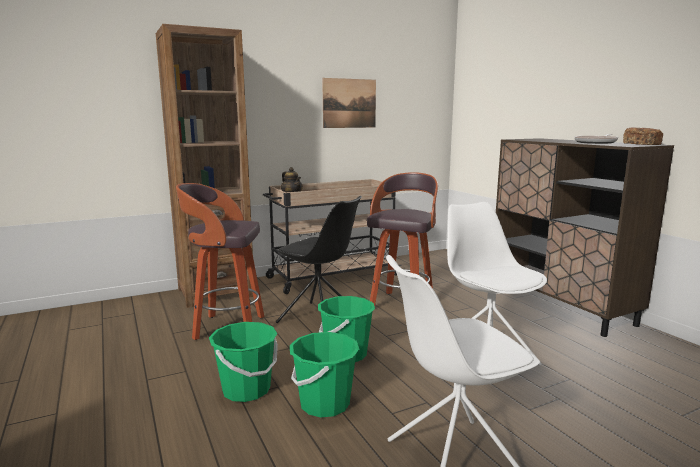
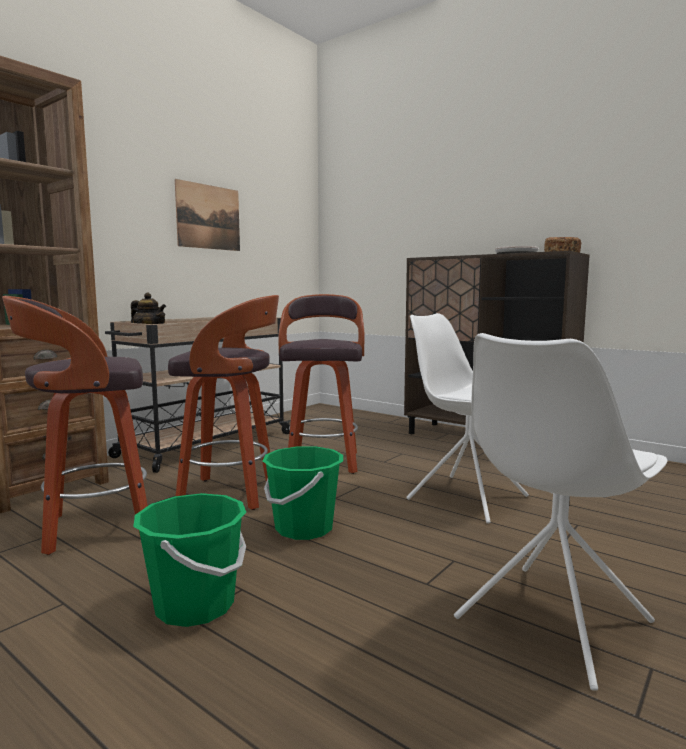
camera: 25 degrees left, 5 degrees down
black chair [275,196,362,323] -> stool [168,295,279,510]
green bucket [290,332,359,417] -> none

